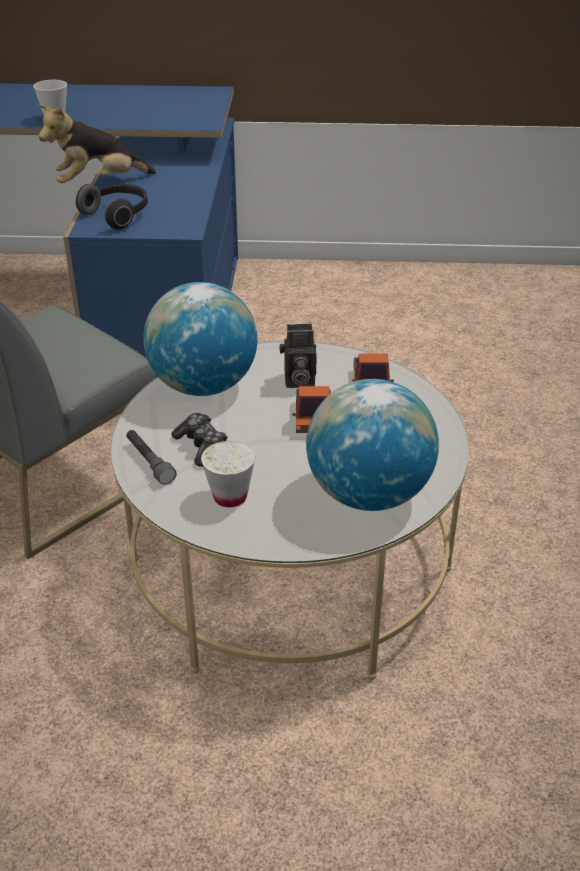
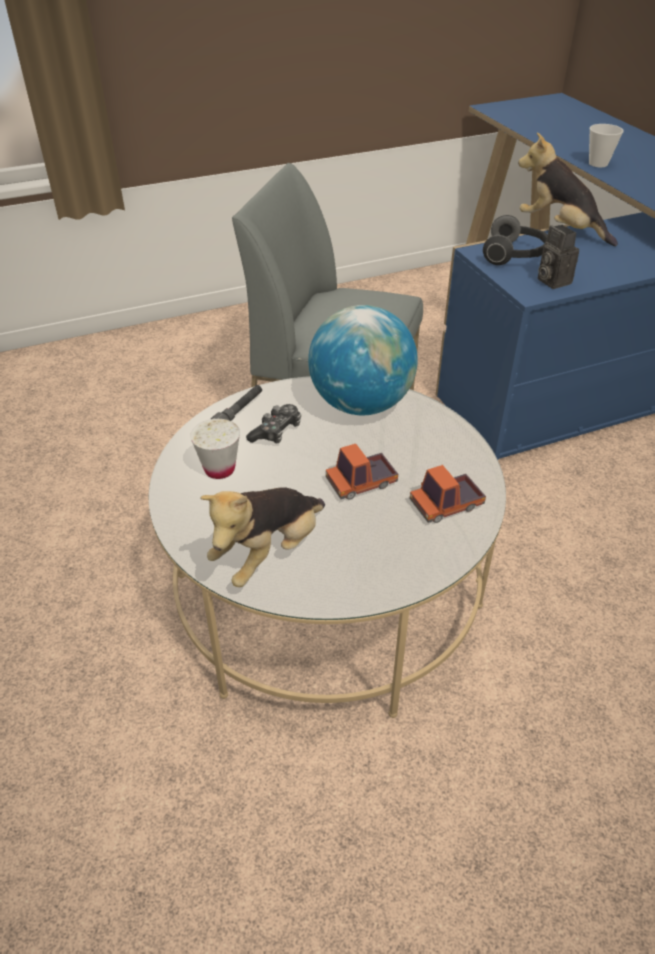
camera: 65 degrees right, 5 degrees up
camera [279,324,317,388] -> camera moved to [537,225,579,289]
globe [306,379,439,511] -> plush toy [200,487,325,587]

